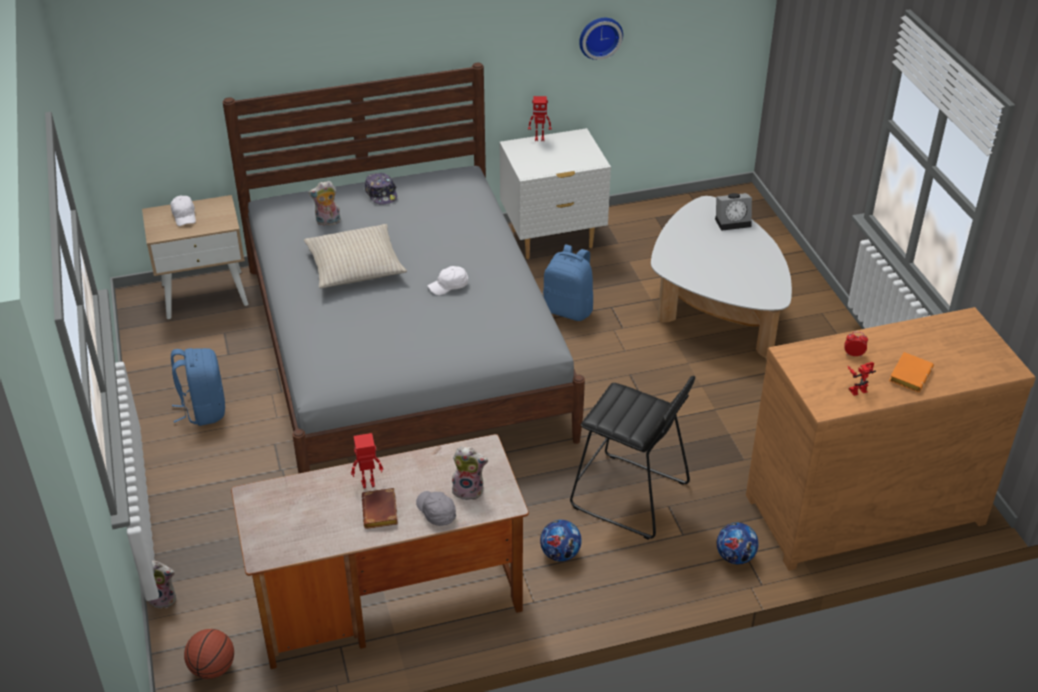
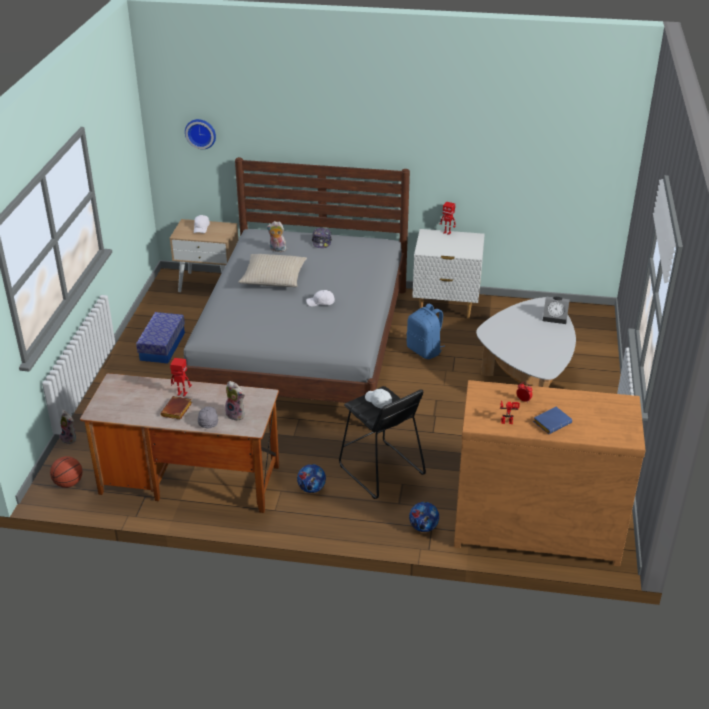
camera: 25 degrees right, 5 degrees down
blue backpack [171,348,225,426] -> storage box [136,312,185,364]
wall clock [579,18,623,60] -> wall clock moved to [185,119,216,149]
orange book [889,352,934,392] -> blue book [533,407,572,434]
none -> white cap [365,389,392,409]

